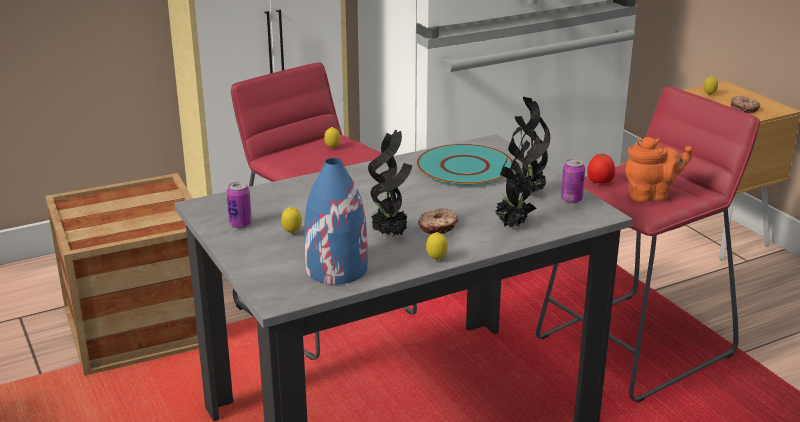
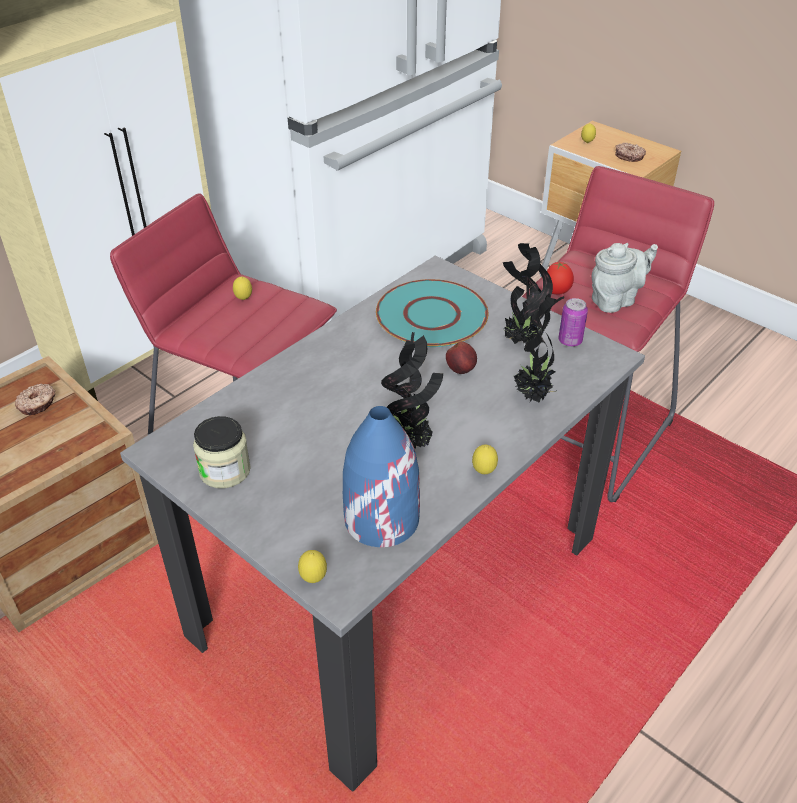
camera: 20 degrees left, 15 degrees up
can [227,182,252,228] -> jar [193,416,251,488]
lemon [281,207,302,234] -> lemon moved to [298,550,327,583]
donut [418,208,459,234] -> donut moved to [15,383,55,415]
orange teapot [625,137,692,202] -> grey teapot [592,243,658,313]
none -> apple [446,341,477,374]

